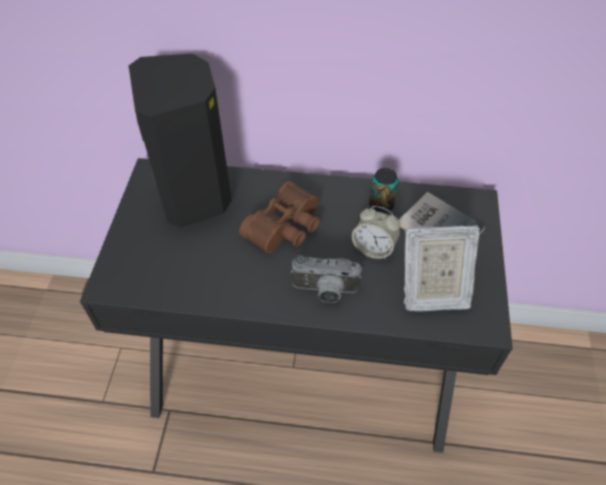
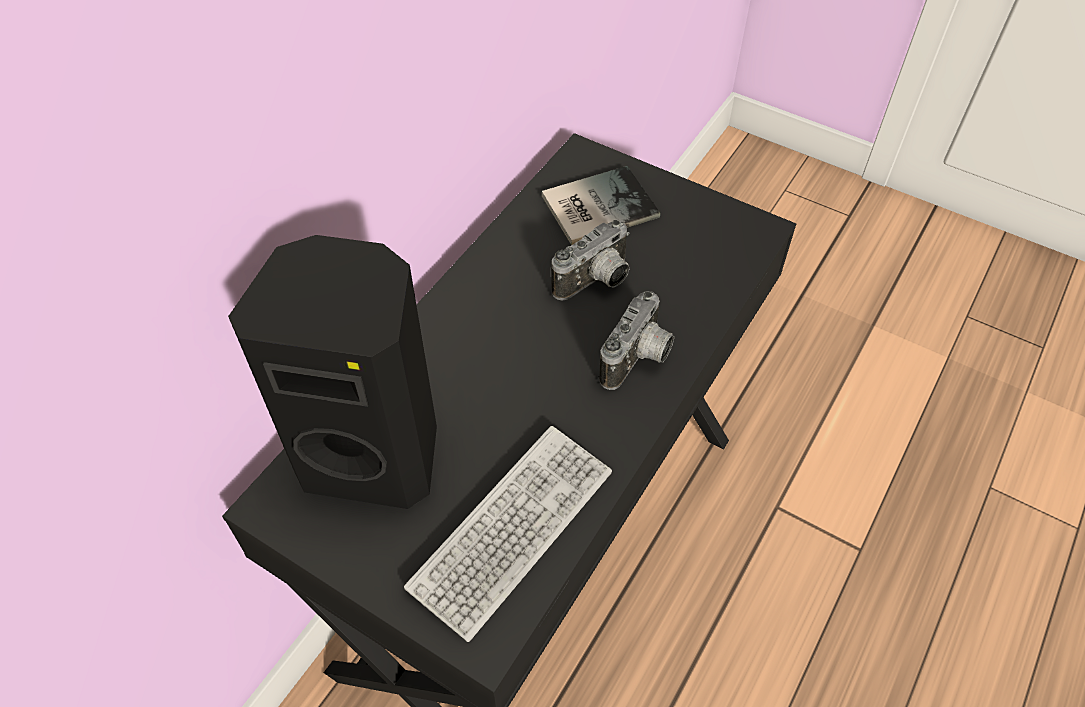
camera: 65 degrees left, 0 degrees up
brown binoculars [239,181,320,254] -> none
alarm clock [352,206,400,260] -> camera [551,220,630,300]
can [369,168,399,213] -> none
picture frame [404,225,480,312] -> none
none -> keyboard [404,426,612,642]

